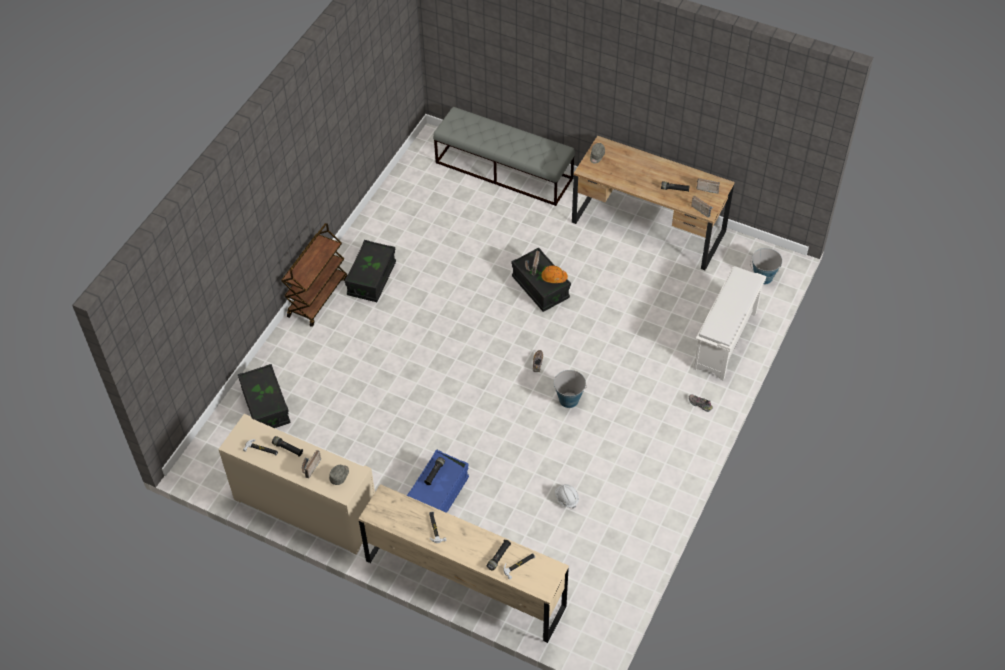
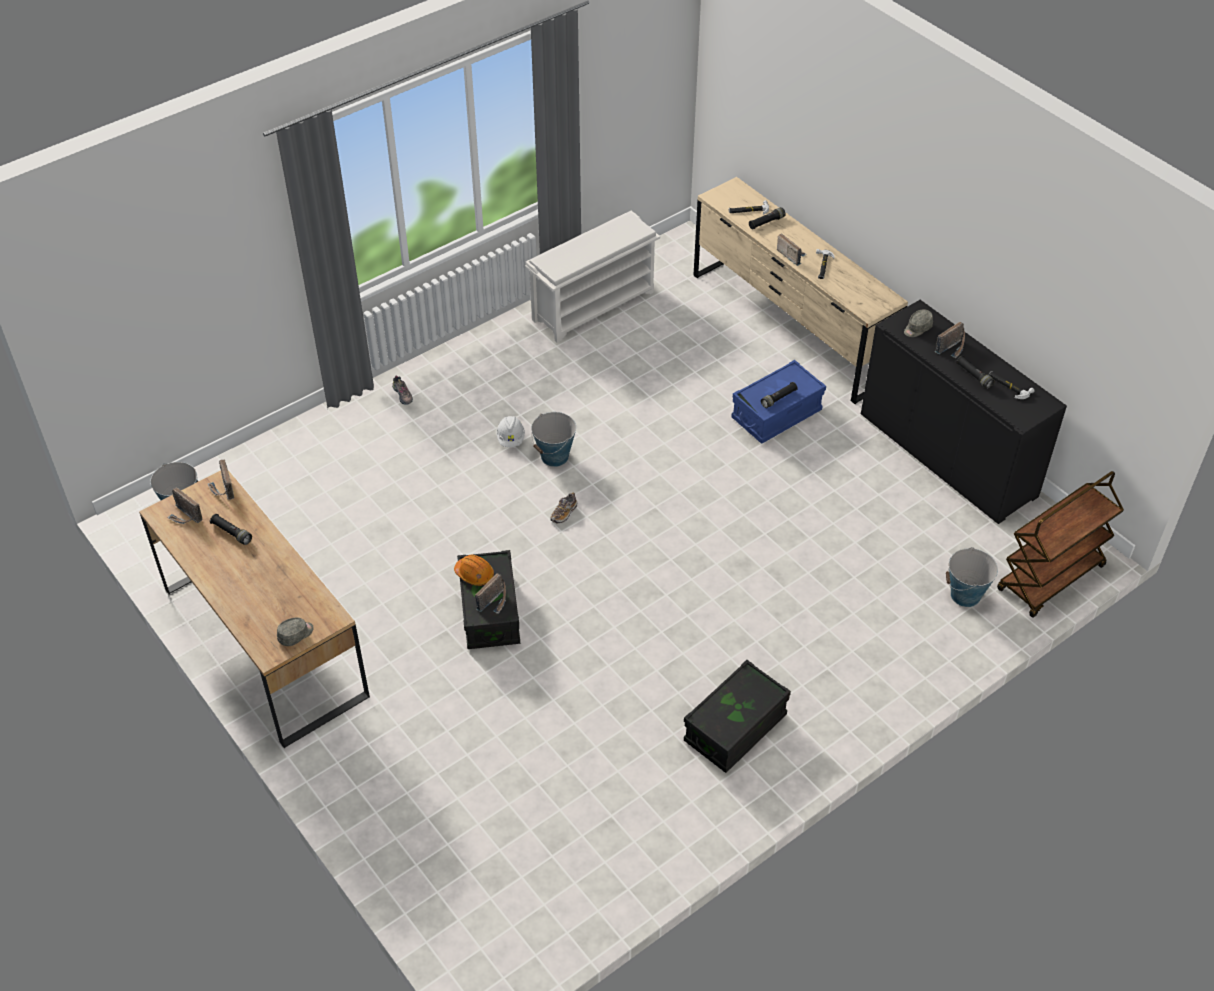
camera: 155 degrees left, 5 degrees down
beige cabinet [218,414,375,555] -> black cabinet [861,300,1067,524]
black storage box [238,364,291,428] -> bucket [946,547,998,607]
brown cart [281,223,347,327] -> brown cart moved to [997,471,1124,618]
grey bench [433,107,575,206] -> none
white hard hat [555,484,579,509] -> white hard hat moved to [496,416,525,447]
white shoe rack [693,266,766,381] -> white shoe rack moved to [525,211,660,343]
none -> radio [777,233,807,266]

